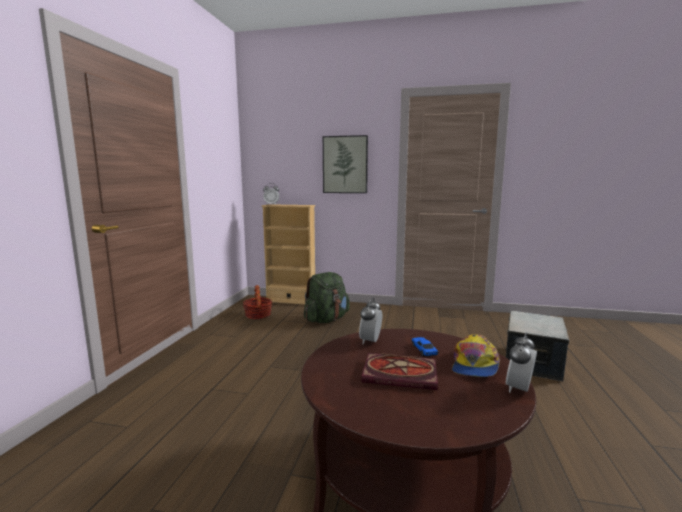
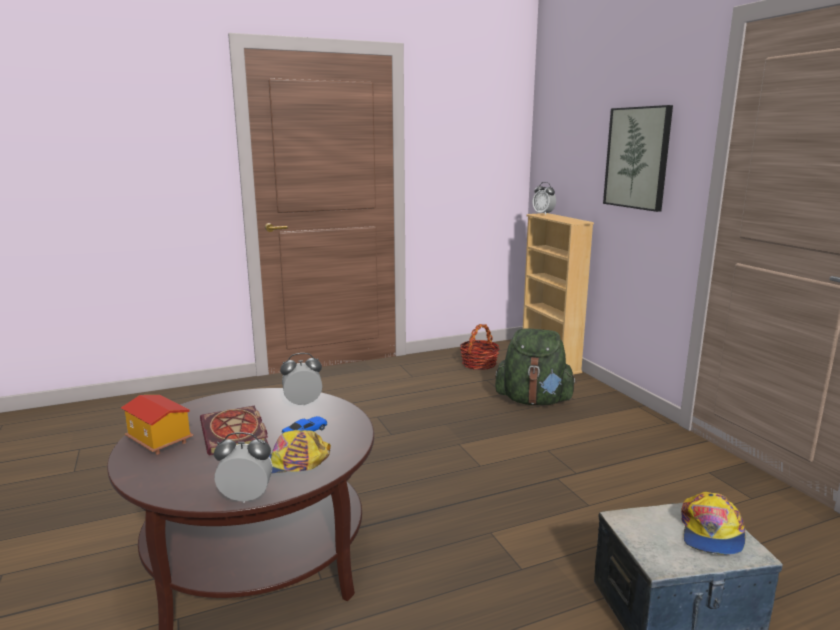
camera: 55 degrees right, 5 degrees up
none -> toy house [121,395,193,455]
none -> cap [681,492,746,554]

